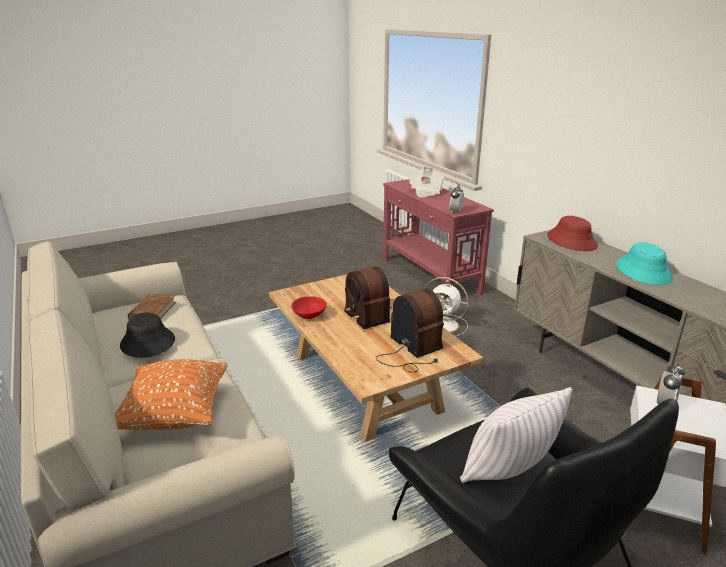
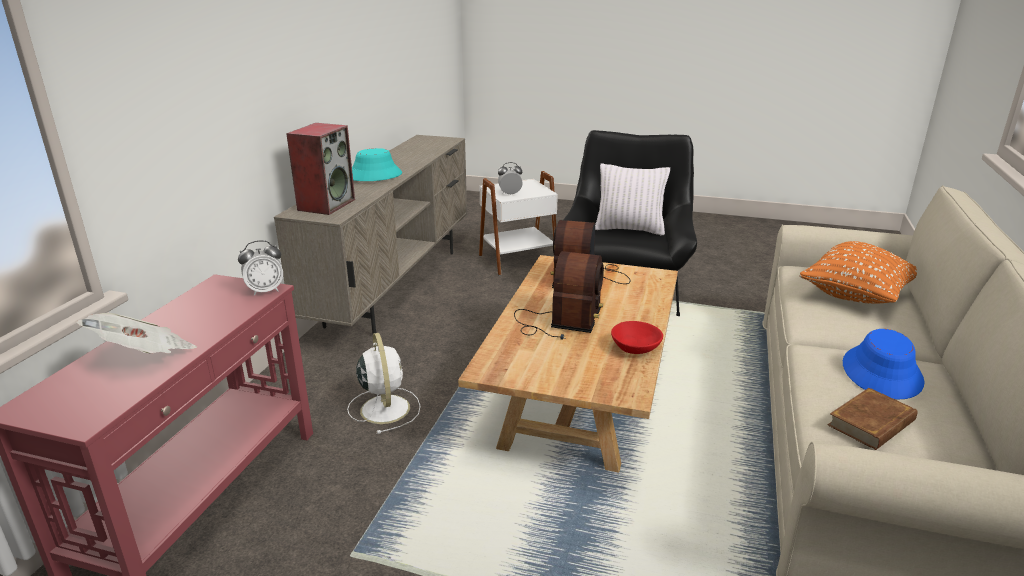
camera: 135 degrees left, 0 degrees up
black hat [120,312,175,358] -> blue hat [843,329,924,400]
red hat [547,216,598,251] -> speaker [286,123,355,215]

